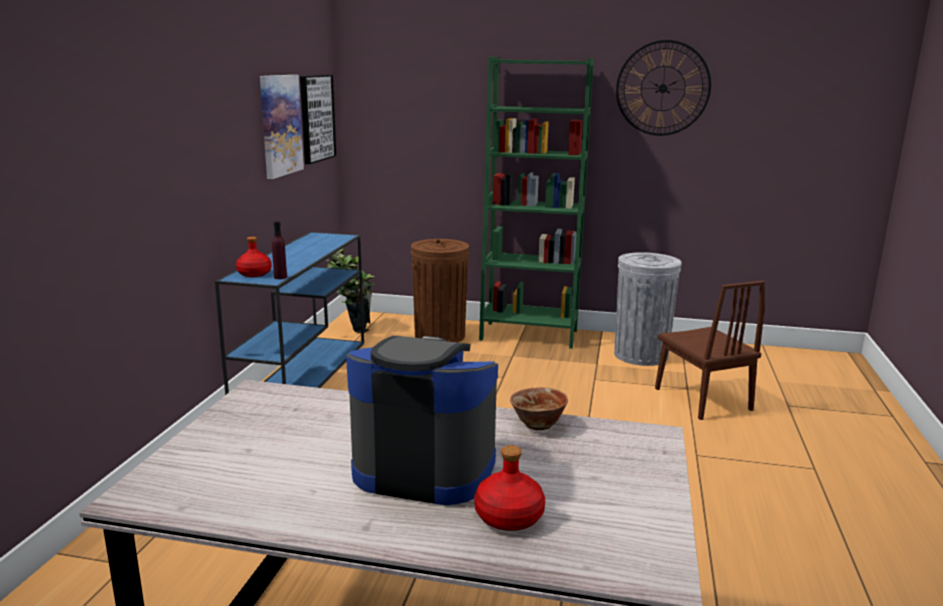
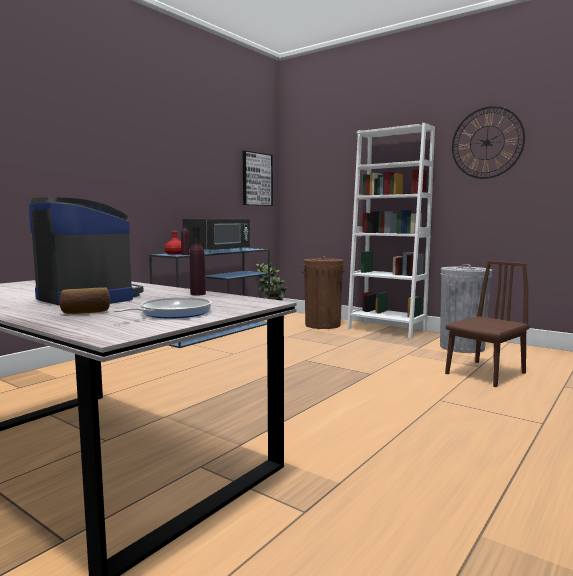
camera: 25 degrees right, 10 degrees down
picture [260,75,304,179] -> none
red bottle [474,445,545,531] -> bread [59,287,110,314]
green bookcase [479,57,594,349] -> white bookcase [347,123,435,339]
bowl [510,387,568,430] -> purple bottle [190,227,206,296]
brown chair [655,281,765,420] -> brown chair turned 135 degrees counterclockwise [445,261,530,387]
none -> frying pan [114,297,212,319]
none -> black microwave [186,219,250,253]

